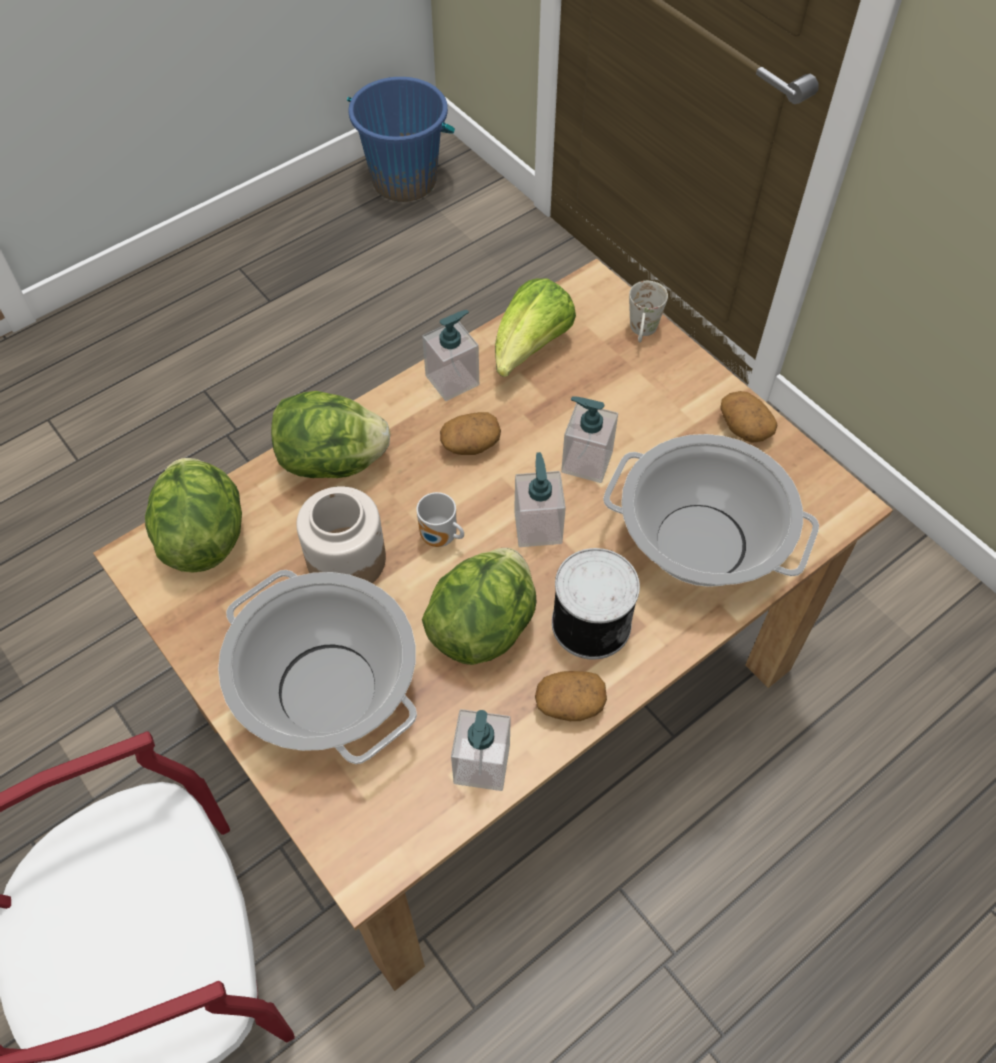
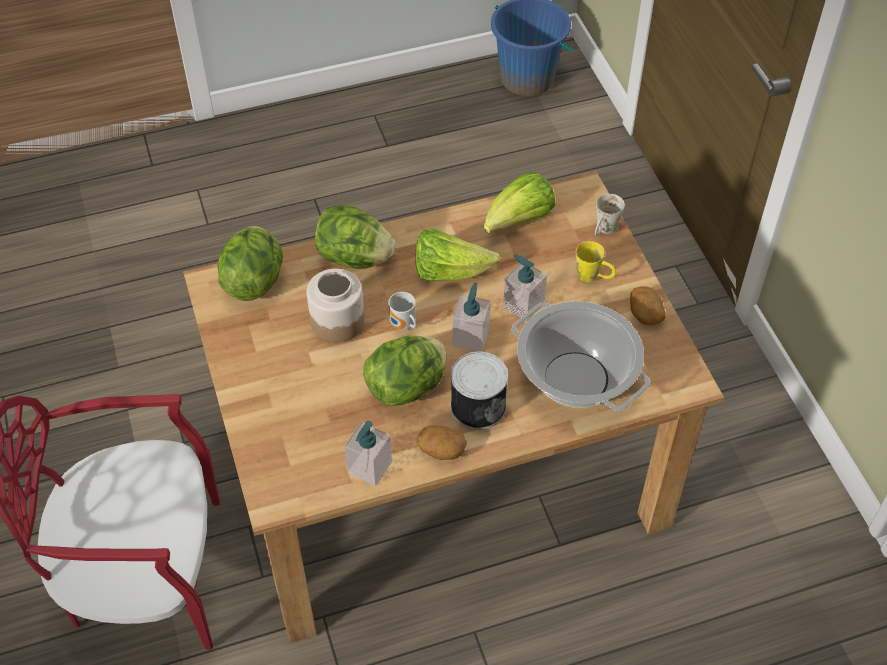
camera: 20 degrees right, 5 degrees down
cooking pot [218,570,417,764] -> none
soap dispenser [422,310,479,401] -> none
potato [440,412,501,455] -> lettuce [415,228,501,282]
none -> yellow mug [576,241,616,282]

